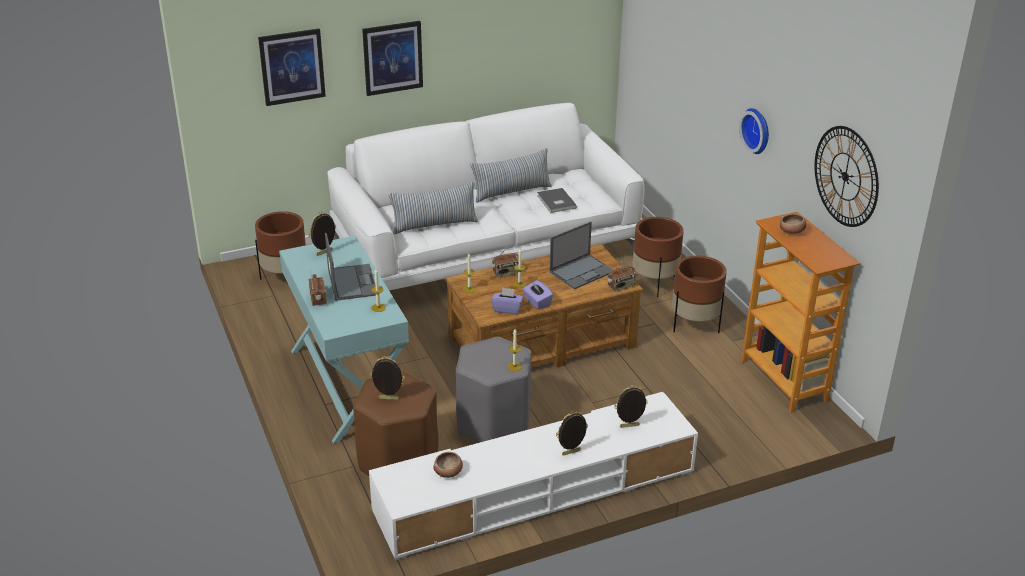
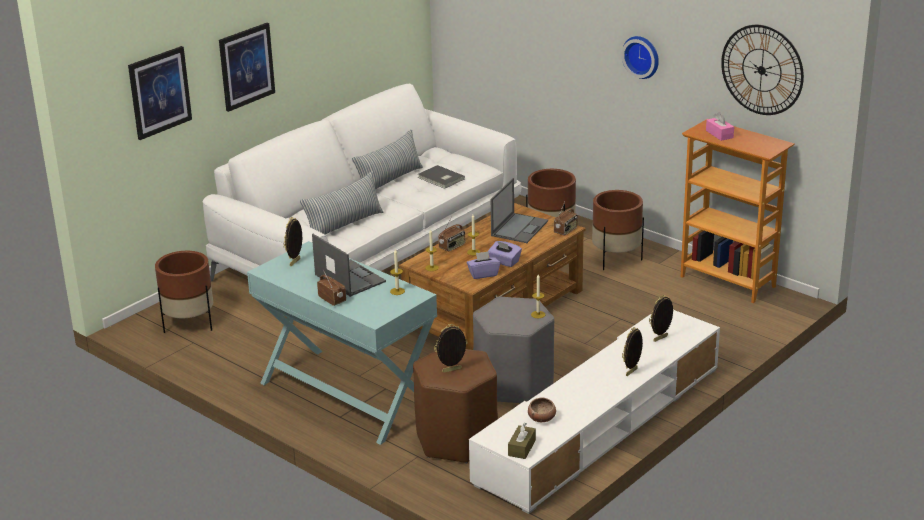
camera: 25 degrees left, 5 degrees down
bowl [780,214,806,234] -> pink tissue box [706,112,734,141]
none -> brown tissue box [508,423,536,459]

